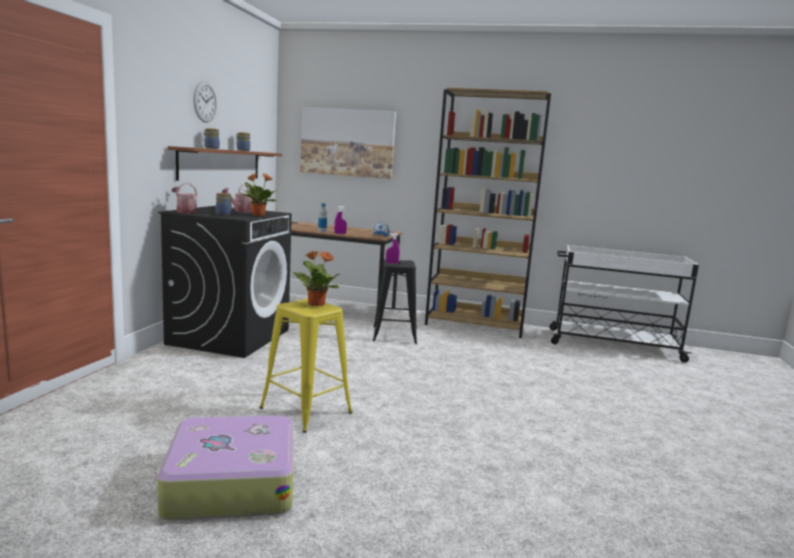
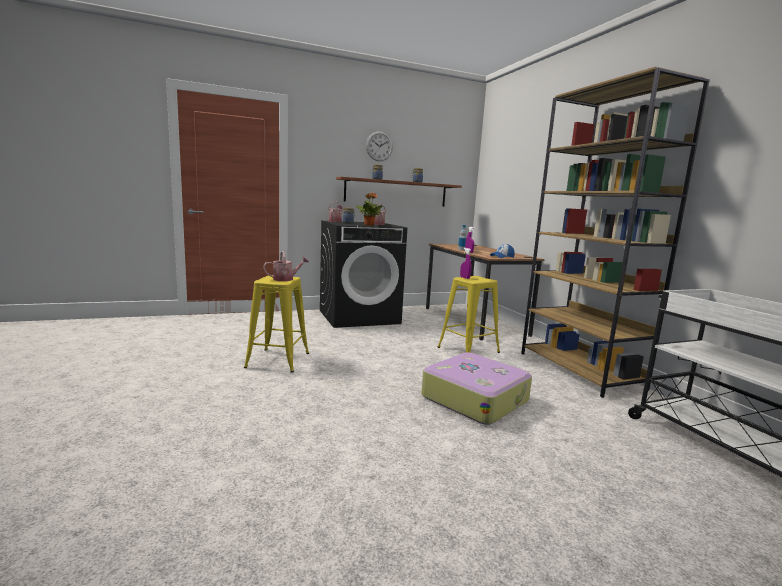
camera: 55 degrees right, 0 degrees up
suitcase [157,415,294,521] -> suitcase moved to [421,352,532,425]
potted plant [293,251,341,306] -> watering can [263,251,309,281]
picture [300,107,396,179] -> none
black stool [372,259,417,344] -> yellow stool [438,276,500,353]

